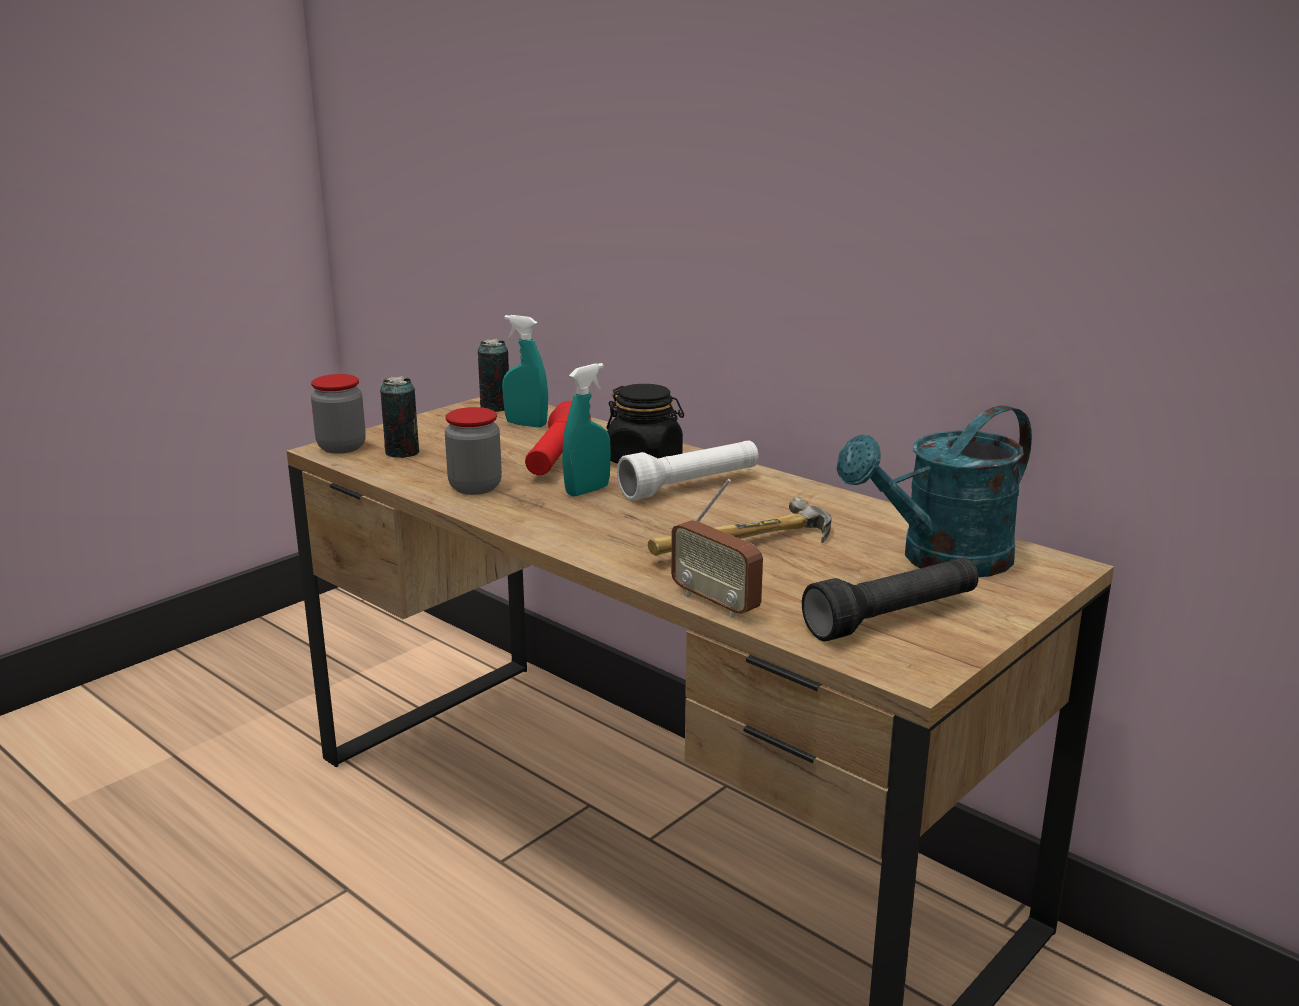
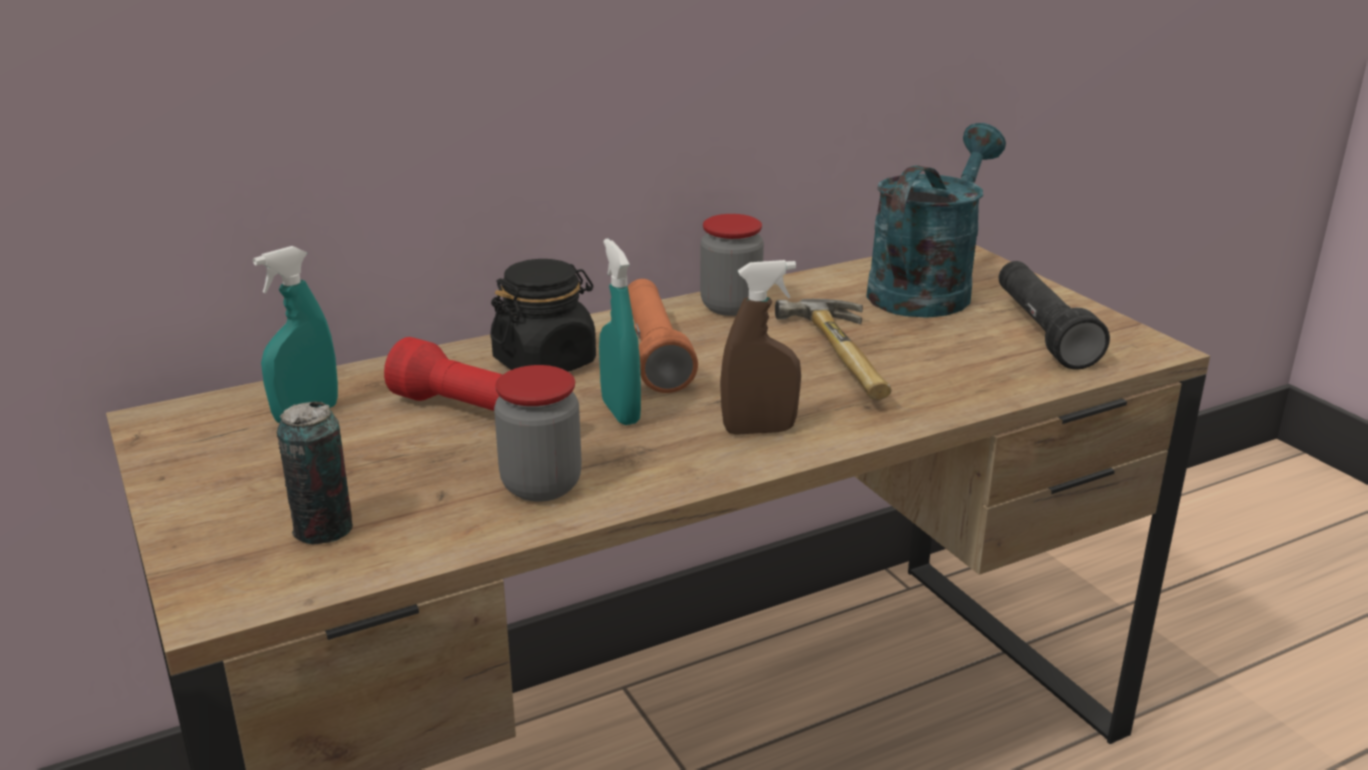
camera: 70 degrees left, 5 degrees up
jar [311,374,366,454] -> jar moved to [700,214,764,316]
can [478,339,509,412] -> none
white flashlight [617,441,759,500] -> orange flashlight [628,279,698,393]
radio [671,479,763,618] -> none
turquoise watering can [836,405,1032,577] -> turquoise watering can turned 135 degrees counterclockwise [866,123,1006,318]
none -> brown spray bottle [720,260,801,435]

